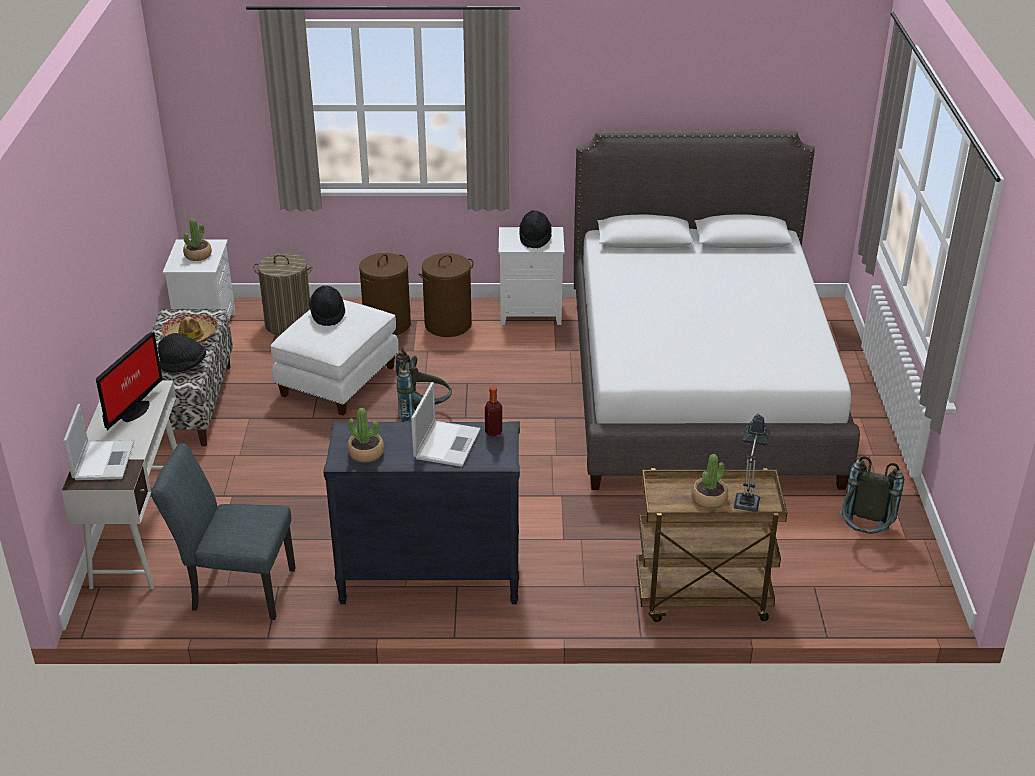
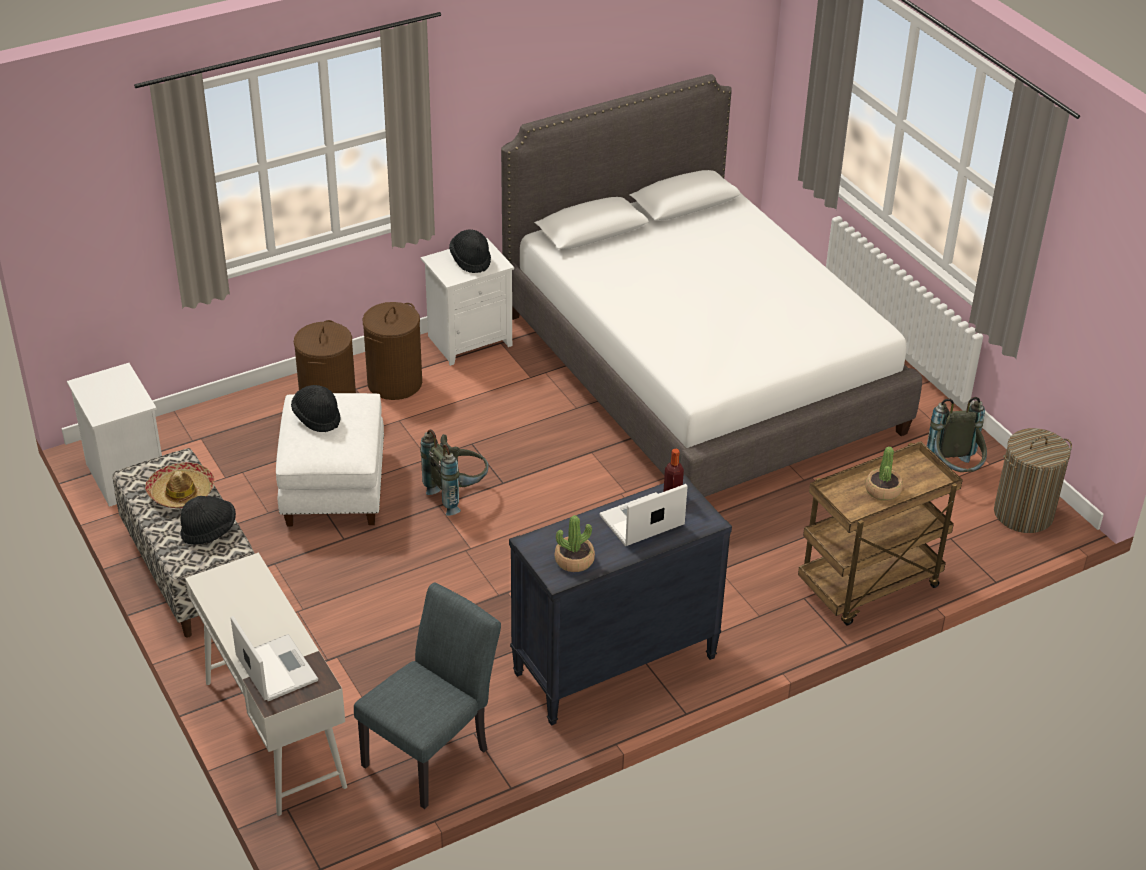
camera: 30 degrees left, 5 degrees up
monitor [96,332,162,431] -> none
grey chair [151,443,296,620] -> grey chair turned 150 degrees clockwise [354,582,501,809]
potted plant [183,219,212,261] -> none
laundry basket [253,253,313,336] -> laundry basket moved to [994,428,1072,533]
laptop [411,382,481,467] -> laptop turned 105 degrees counterclockwise [599,484,688,546]
table lamp [734,413,771,511] -> none

